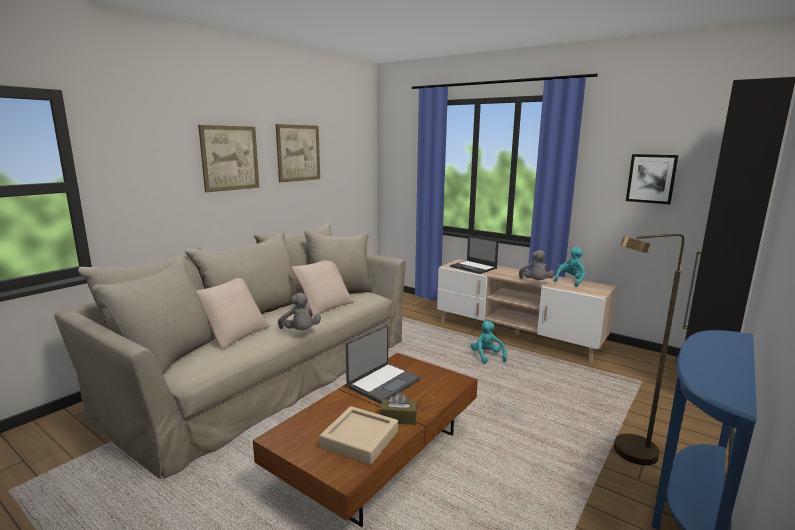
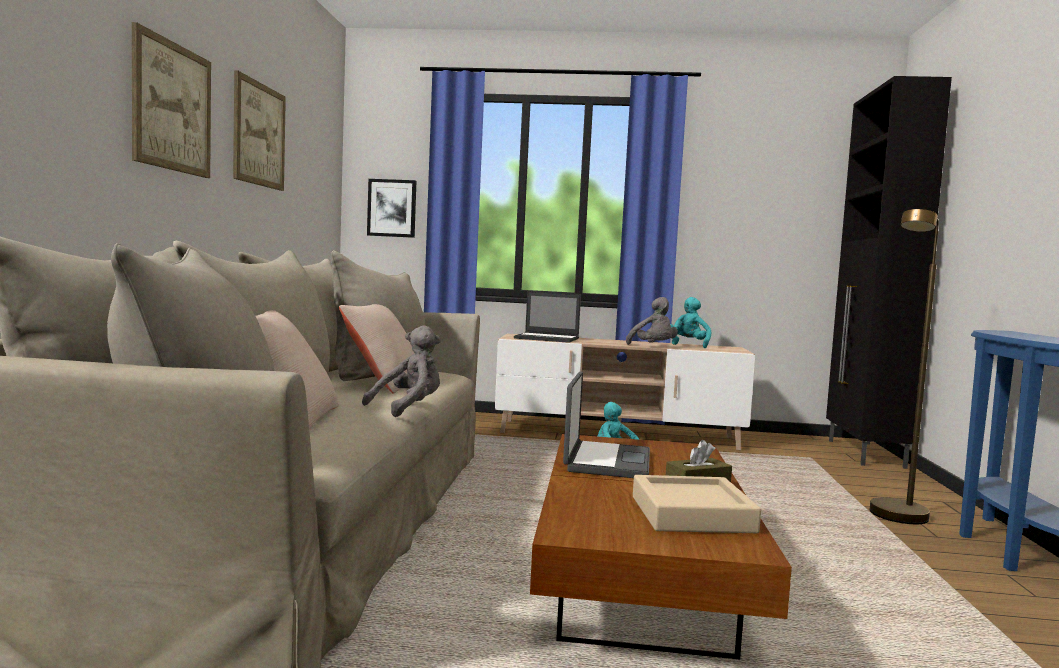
camera: 30 degrees left, 10 degrees down
grey plush toy [278,293,321,330] -> grey plush toy turned 75 degrees counterclockwise [362,326,441,417]
picture [626,154,679,204] -> picture moved to [367,179,416,238]

